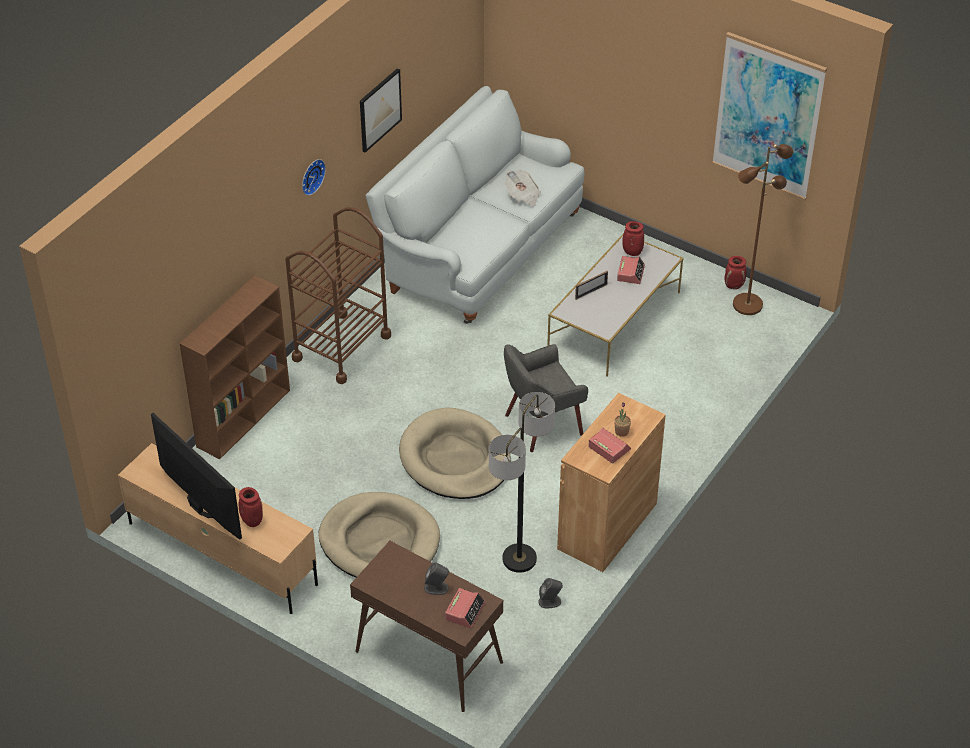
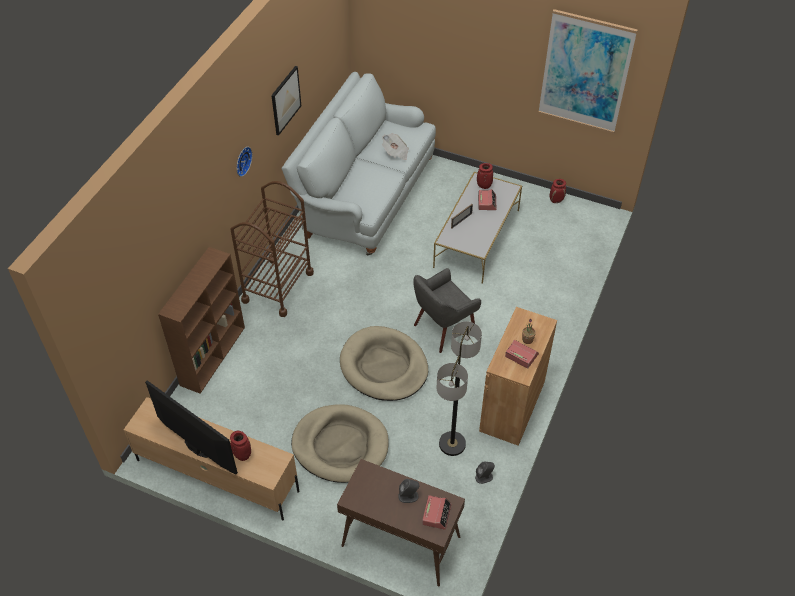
camera: 10 degrees left, 5 degrees up
brown floor lamp [733,144,793,315] -> none

